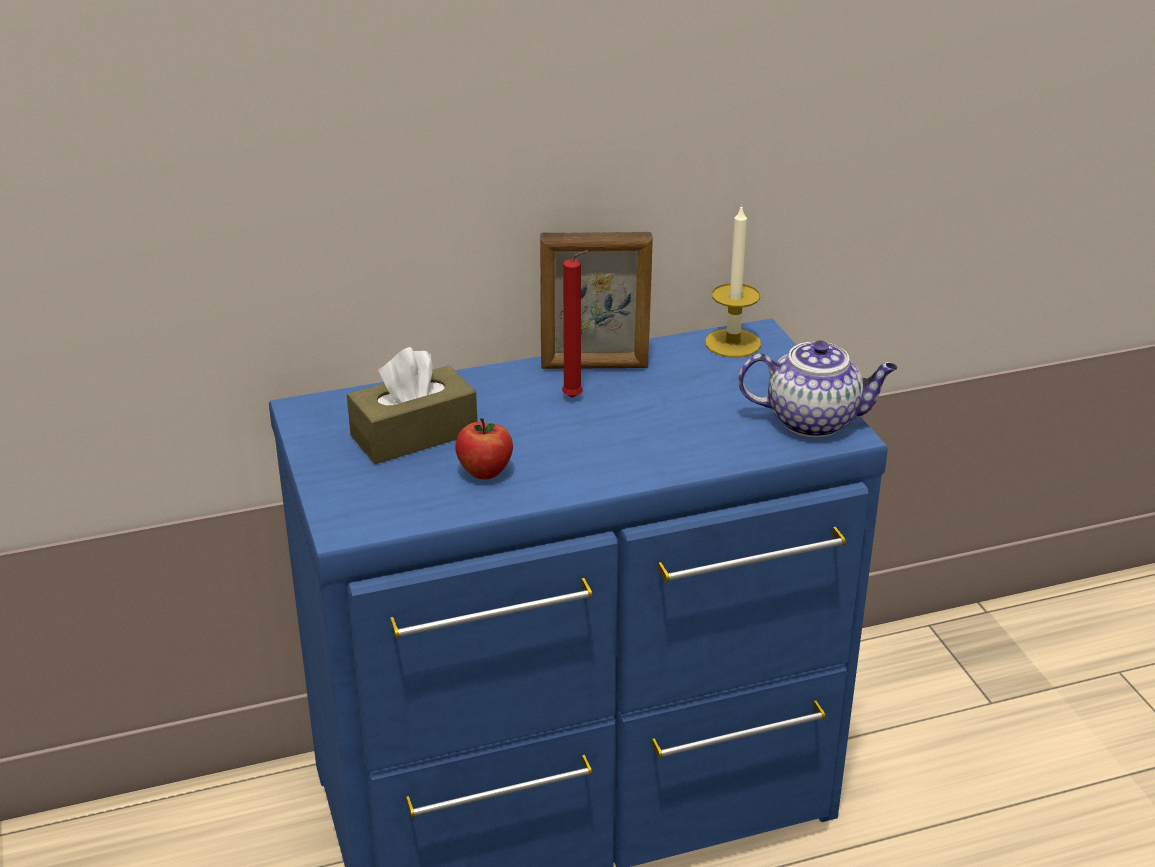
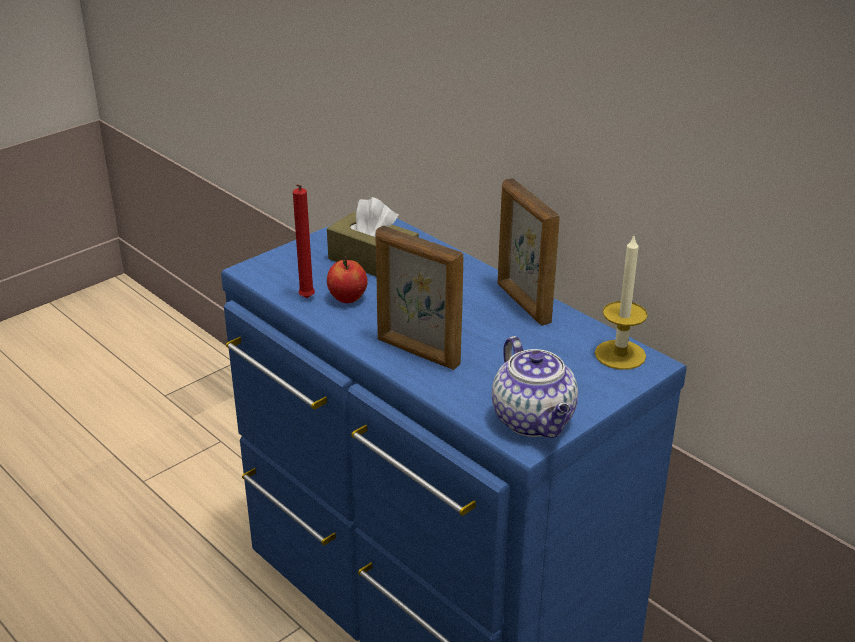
camera: 65 degrees right, 0 degrees up
red candle [562,251,589,398] -> red candle moved to [293,184,315,298]
none -> picture frame [376,226,464,370]

